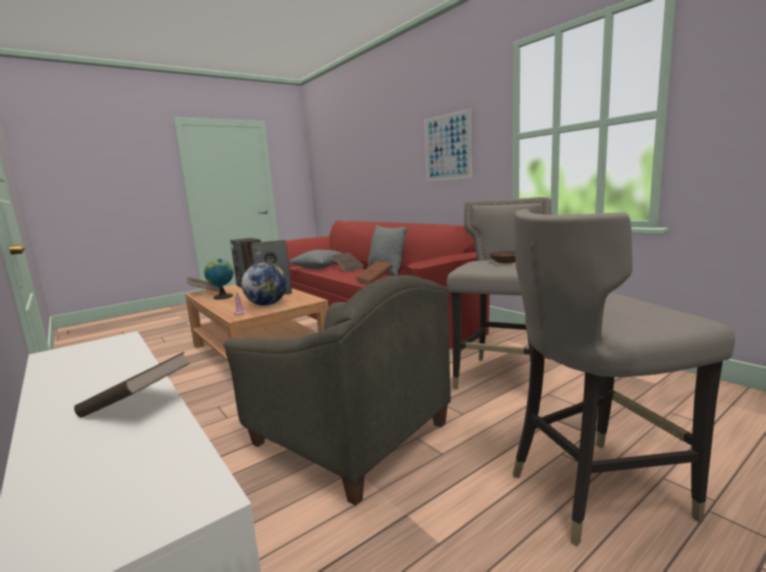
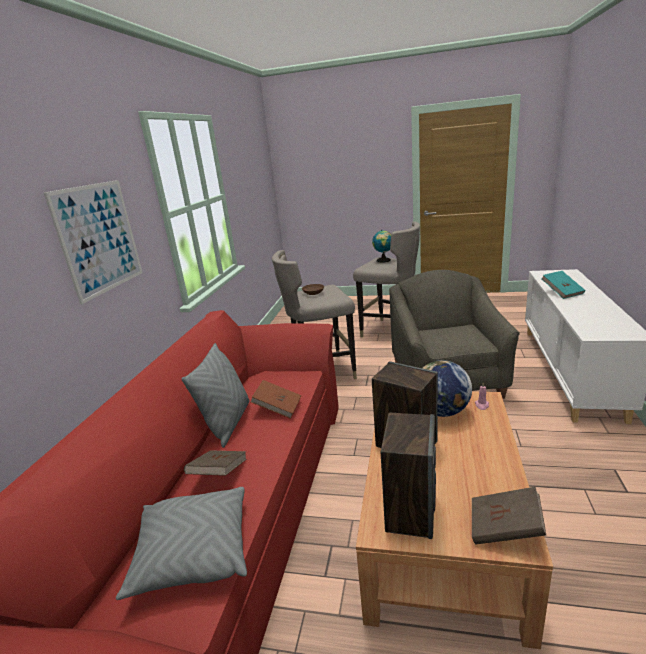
camera: 130 degrees left, 10 degrees up
brown book [74,352,190,418] -> turquoise book [541,271,585,299]
globe [204,259,233,300] -> globe moved to [372,230,391,263]

